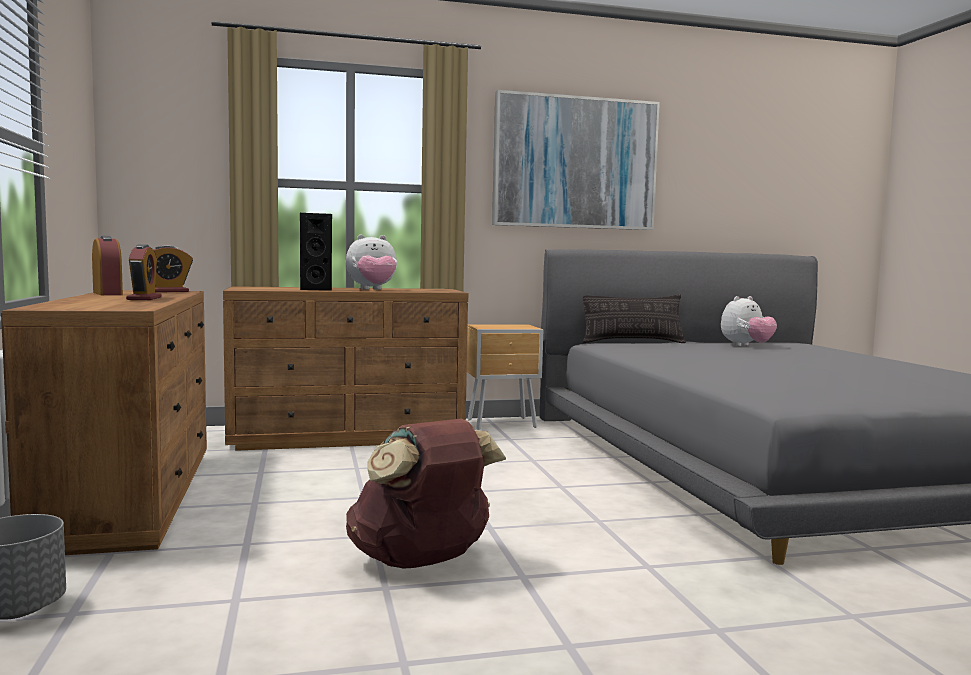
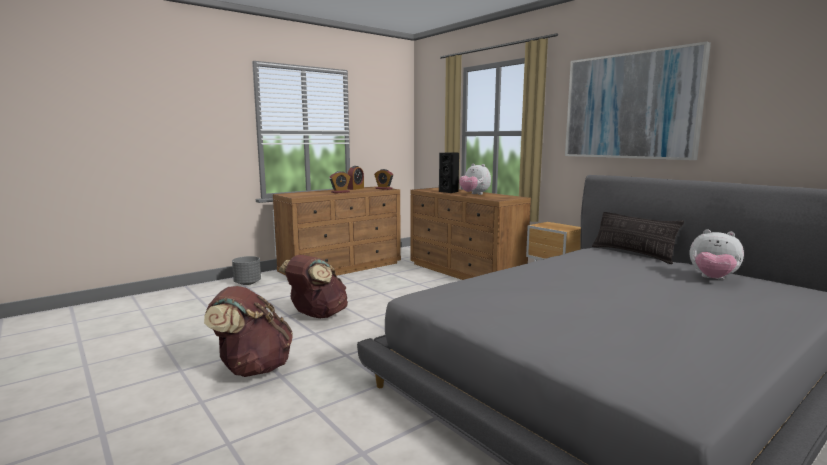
camera: 65 degrees right, 5 degrees up
none -> brown backpack [204,286,293,377]

